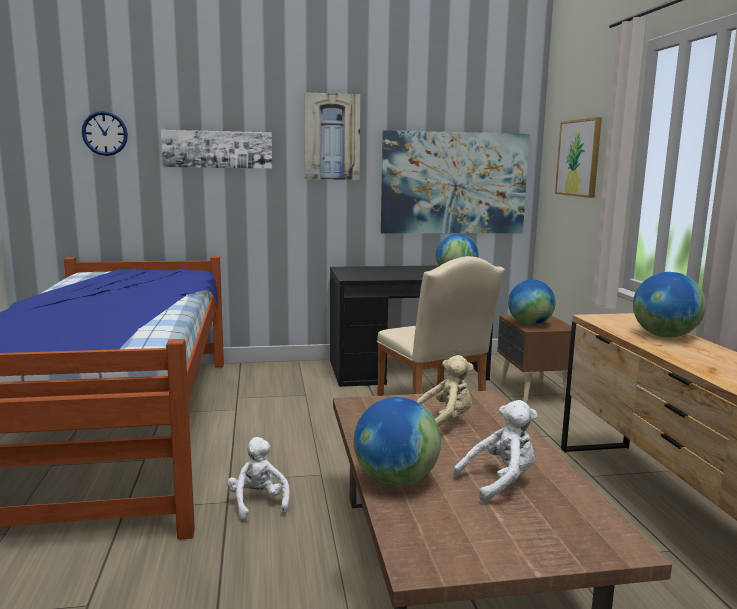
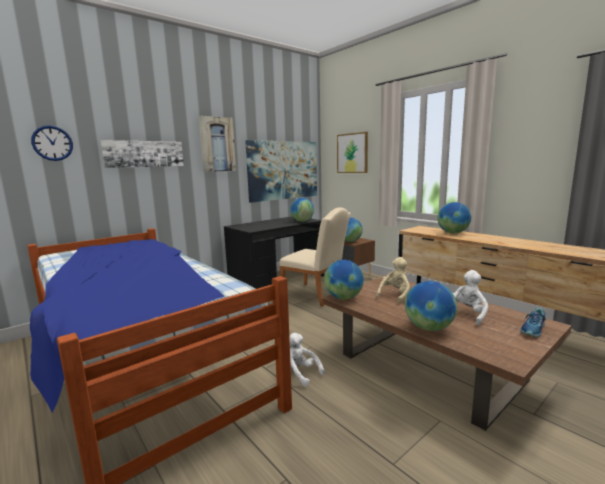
camera: 30 degrees left, 0 degrees up
none -> globe [324,260,364,299]
none -> shoe [520,308,549,337]

